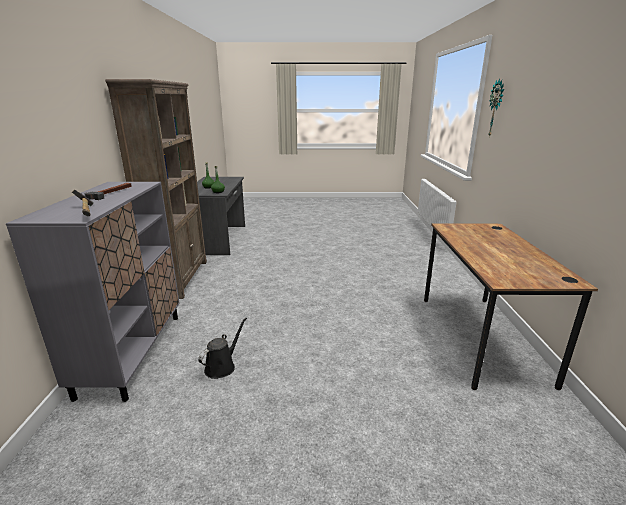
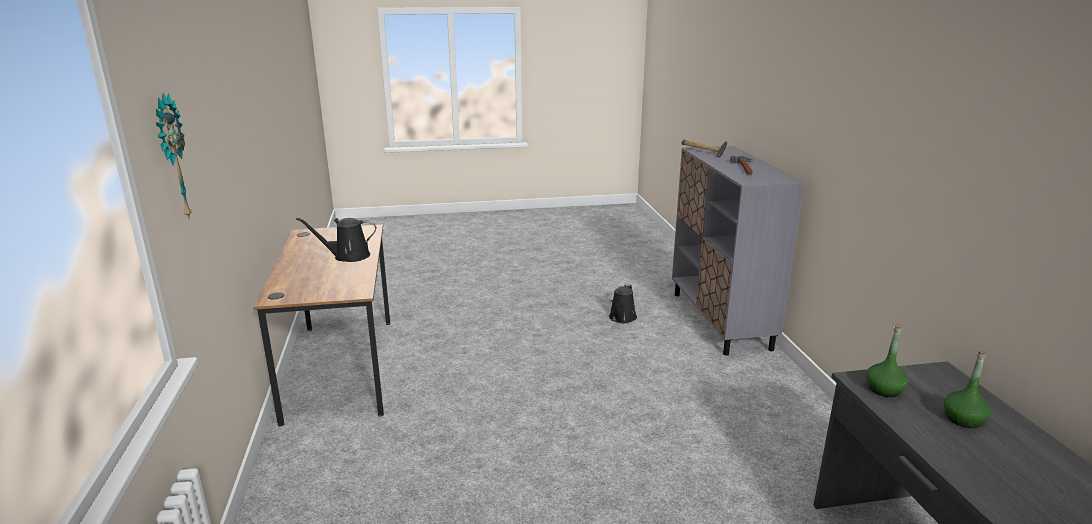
camera: 170 degrees right, 0 degrees up
brown bookcase [105,79,207,299] -> none
none -> black watering can [296,217,376,262]

